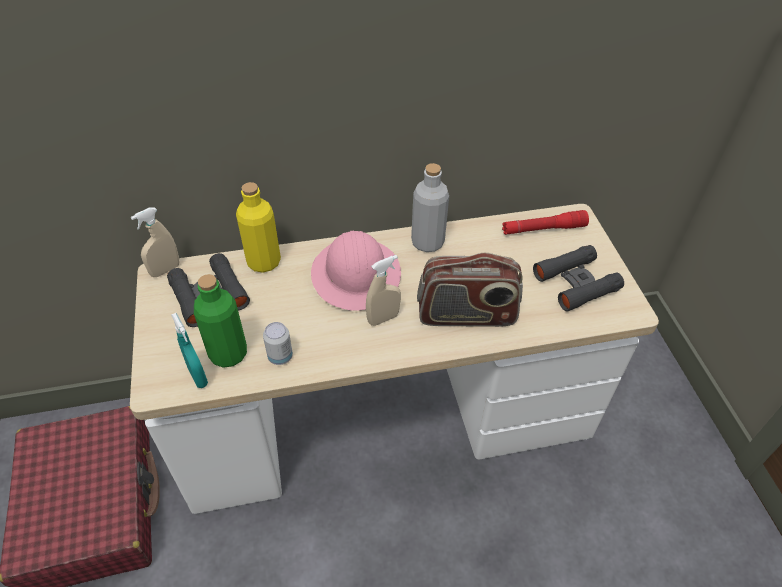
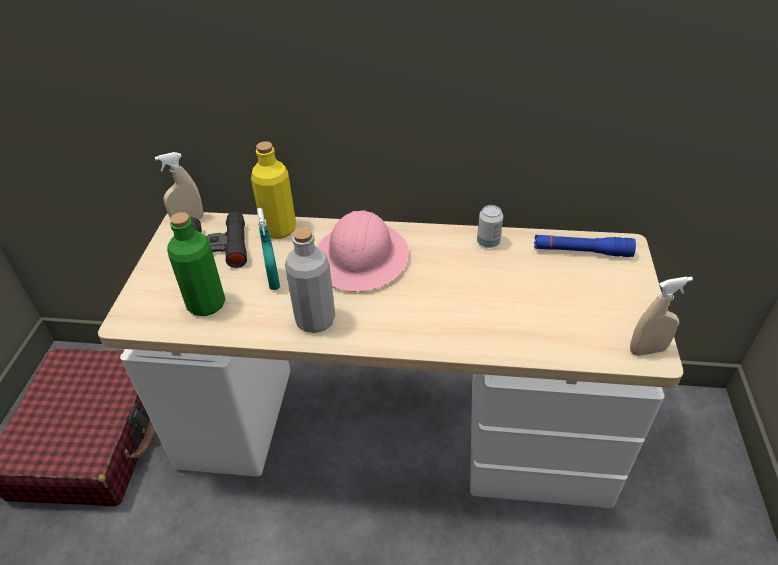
camera: 20 degrees right, 5 degrees down
turquoise spray bottle [171,313,208,388] -> turquoise spray bottle moved to [257,208,280,290]
can [263,322,293,365] -> can moved to [477,205,503,248]
beige spray bottle [366,255,401,326] -> beige spray bottle moved to [630,277,693,356]
grey bottle [411,163,449,252] -> grey bottle moved to [285,227,335,333]
radio [417,253,523,327] -> none
red flashlight [502,210,589,235] -> blue flashlight [534,235,636,257]
black binoculars [533,245,624,312] -> none

